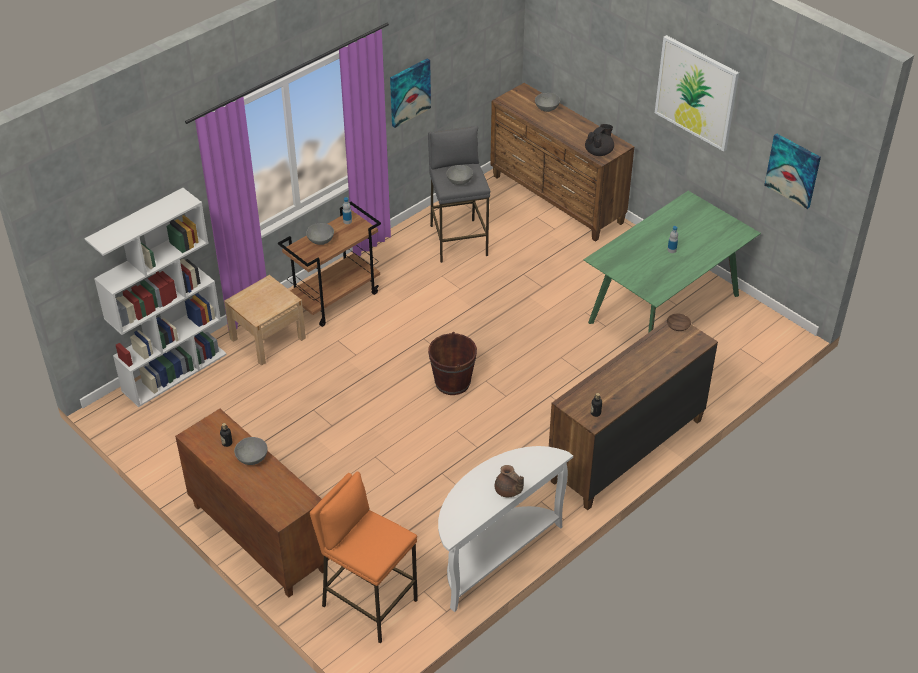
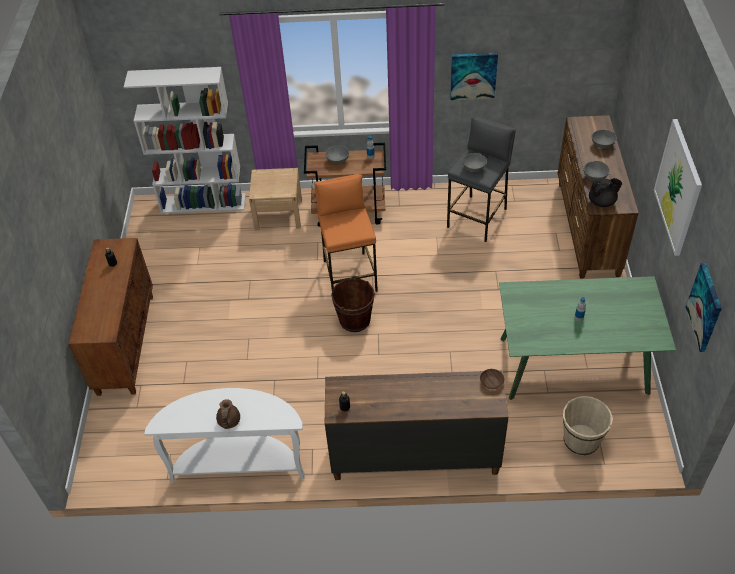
camera: 45 degrees right, 5 degrees up
grey bowl [234,437,268,465] -> grey bowl moved to [584,161,610,181]
orange stool [310,472,418,644] -> orange stool moved to [315,174,378,292]
none -> beige bucket [563,396,612,456]

